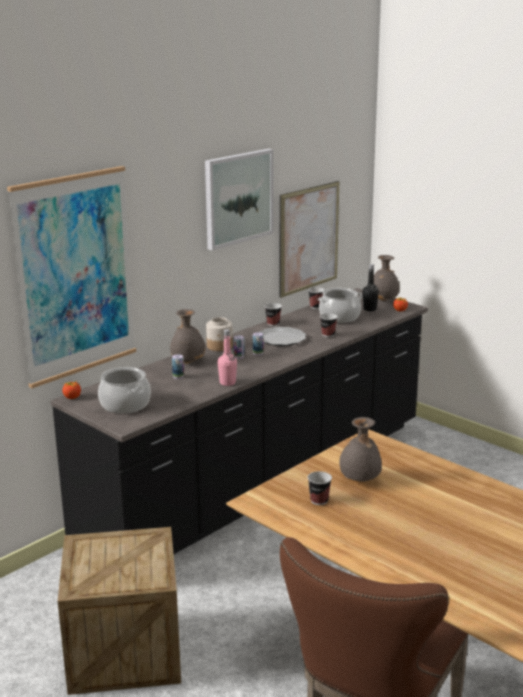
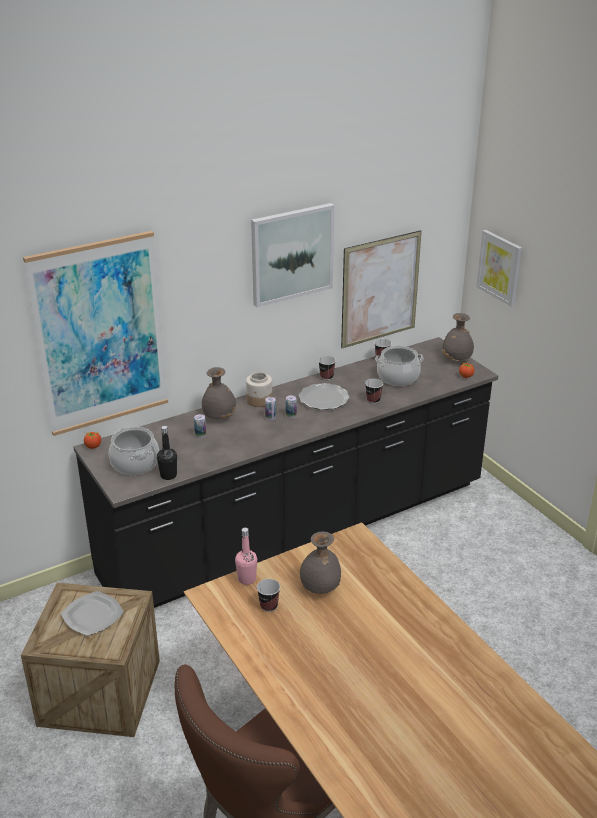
camera: 15 degrees right, 10 degrees up
pink bottle [217,329,237,386] -> pink bottle moved to [235,528,257,585]
black bottle [362,264,379,311] -> black bottle moved to [157,426,177,480]
none -> plate [61,591,124,636]
none -> picture [476,230,522,307]

